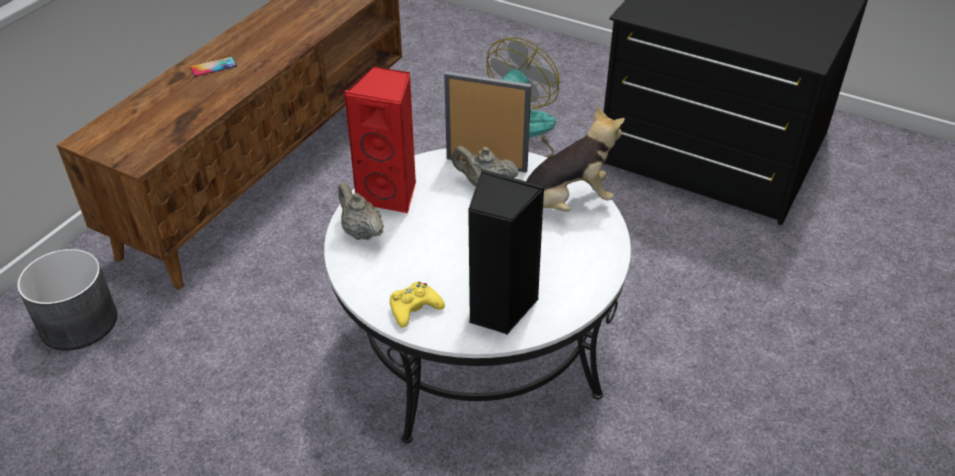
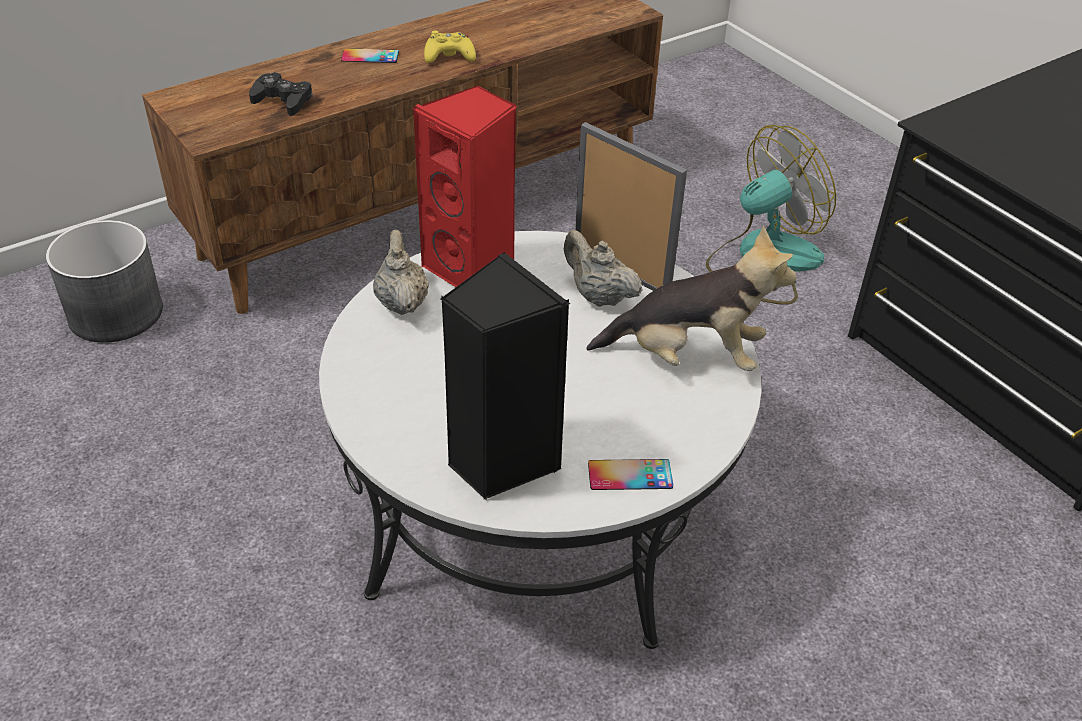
camera: 25 degrees right, 0 degrees up
yellow game controller [390,282,445,328] -> yellow game controller moved to [424,30,476,63]
none -> black game controller [249,72,313,116]
none -> phone [588,459,673,490]

